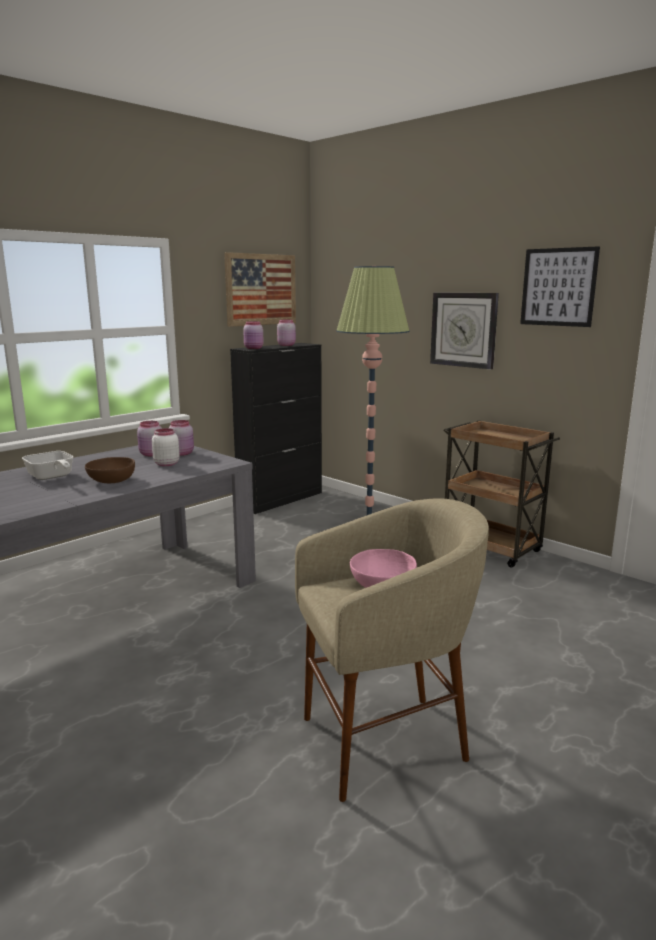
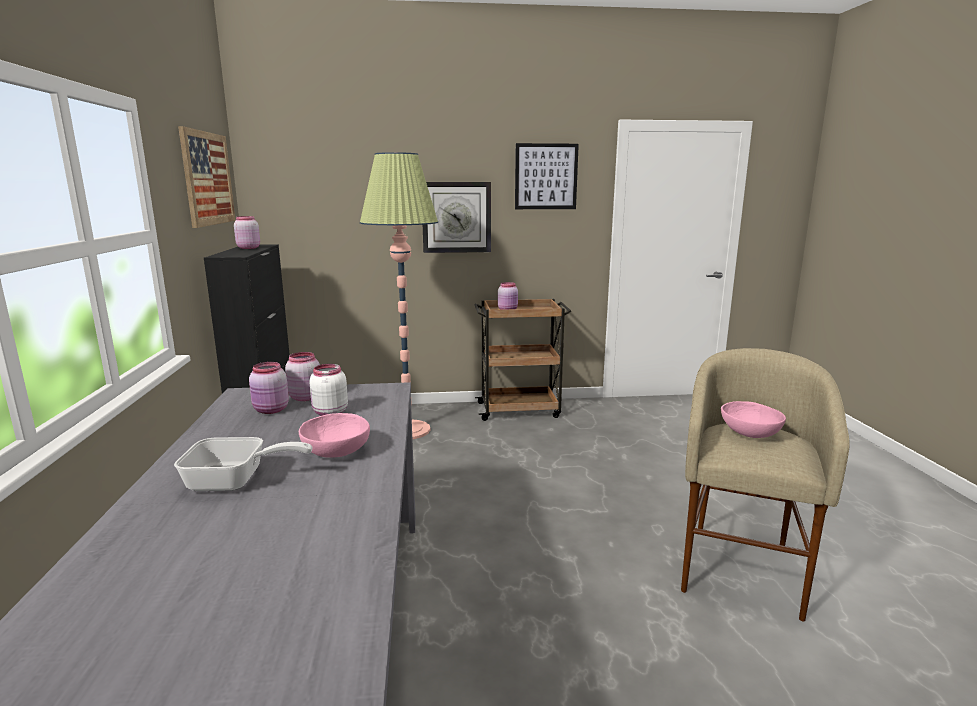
camera: 50 degrees left, 0 degrees up
brown bowl [85,457,135,483] -> pink bowl [299,413,370,458]
pink jar [243,321,264,349] -> pink jar moved to [498,282,518,310]

